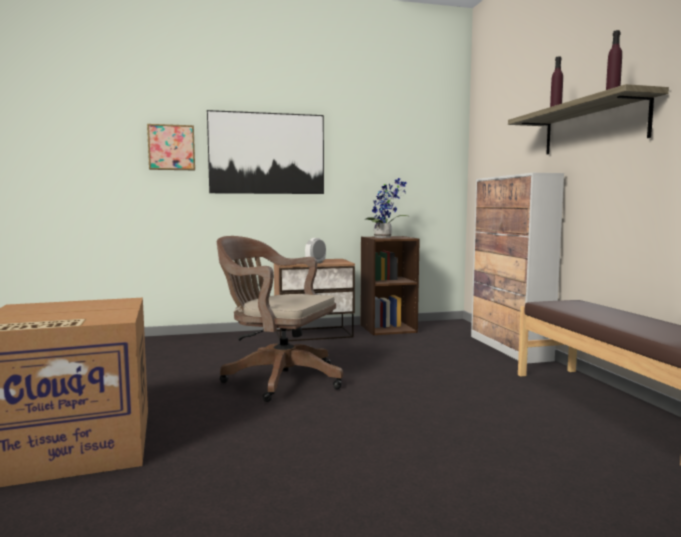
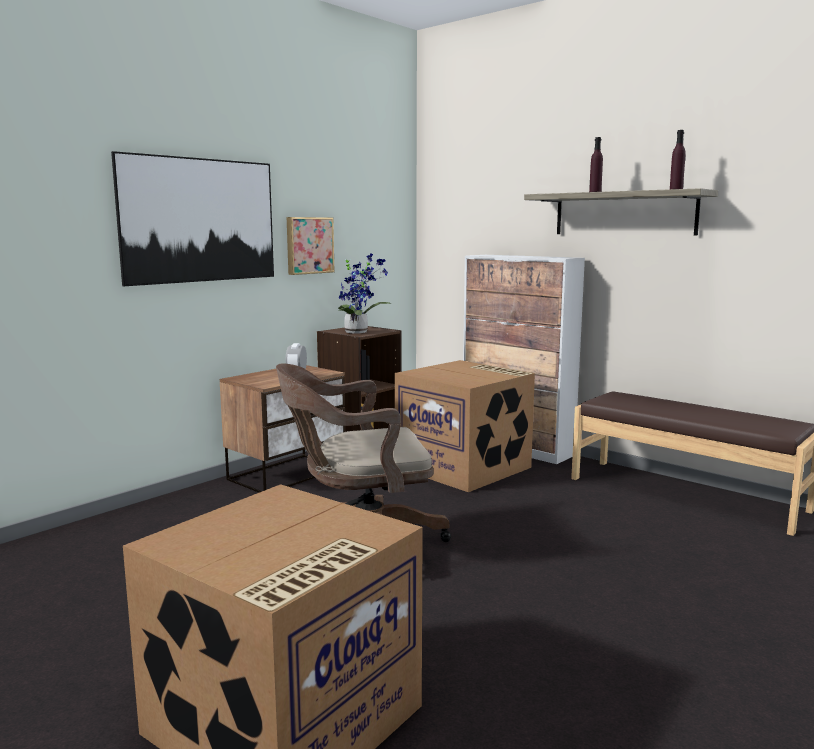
camera: 35 degrees left, 5 degrees up
picture [147,124,195,170] -> picture moved to [287,217,334,275]
none -> cardboard box [395,360,535,492]

